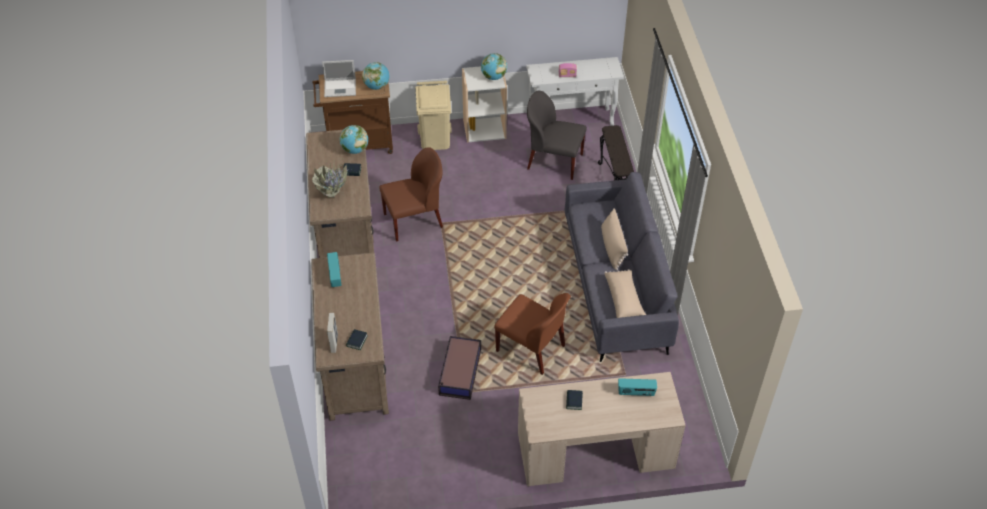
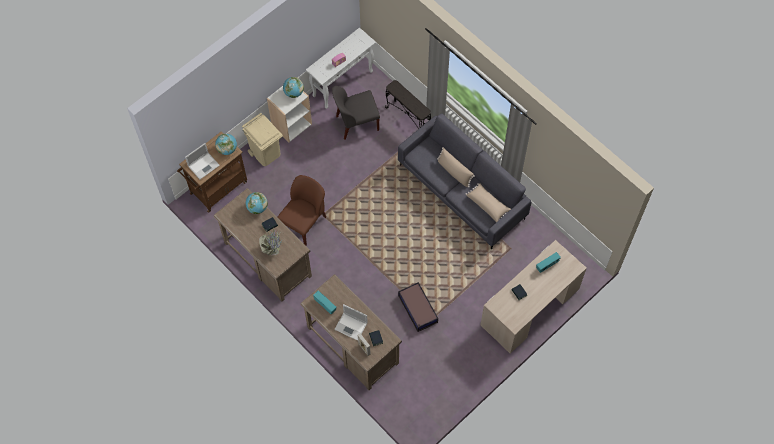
camera: 35 degrees left, 15 degrees up
brown chair [494,293,571,375] -> none
none -> laptop [334,304,368,341]

